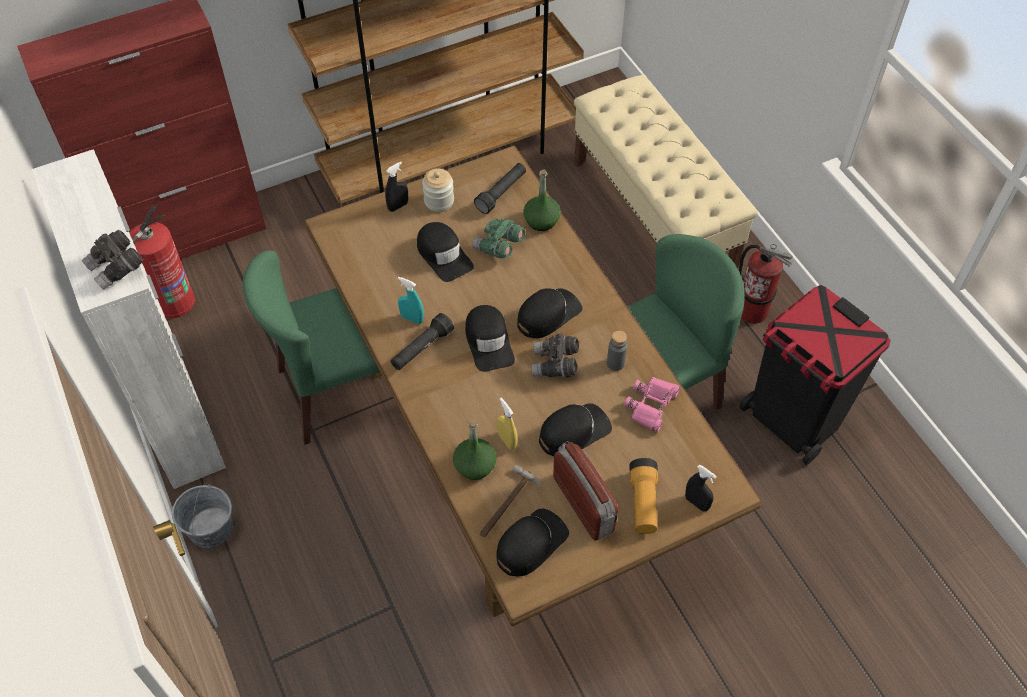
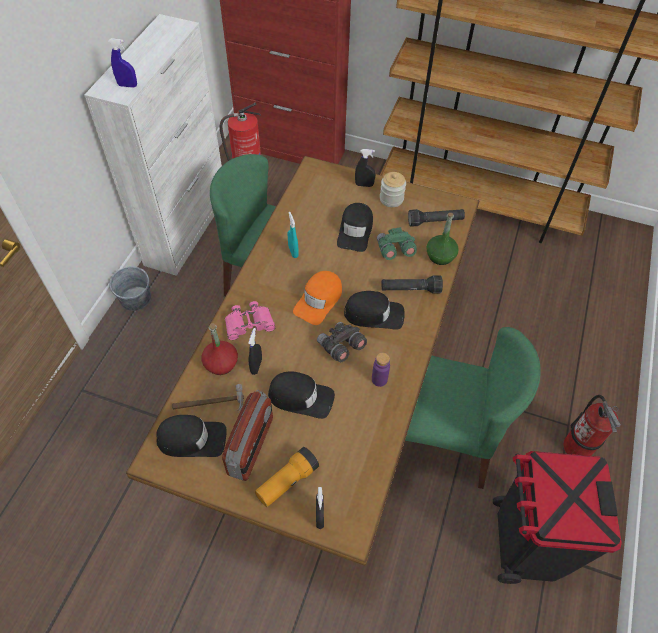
camera: 45 degrees right, 0 degrees up
grey binoculars [82,230,143,290] -> blue spray bottle [108,38,137,88]
black flashlight [391,313,454,370] -> black flashlight moved to [382,275,443,293]
green bottle [453,420,497,480] -> red bottle [201,323,238,375]
black cap [465,305,515,372] -> orange cap [293,271,342,325]
yellow spray bottle [497,398,517,450] -> black spray bottle [248,328,262,375]
beige bench [574,75,758,268] -> none
grey bottle [607,331,627,371] -> purple bottle [372,353,390,387]
pink binoculars [624,377,680,432] -> pink binoculars moved to [225,301,276,340]

